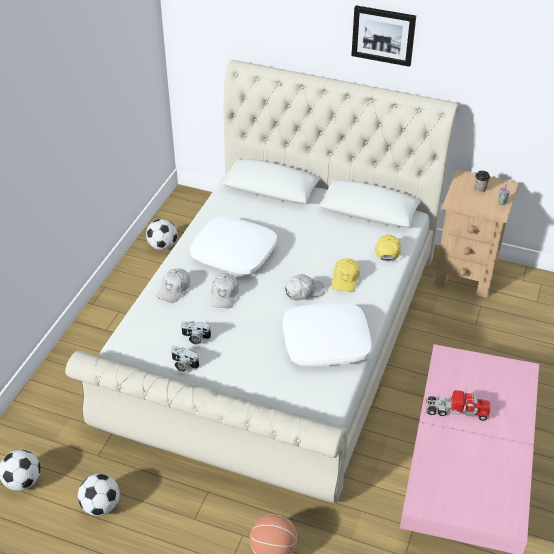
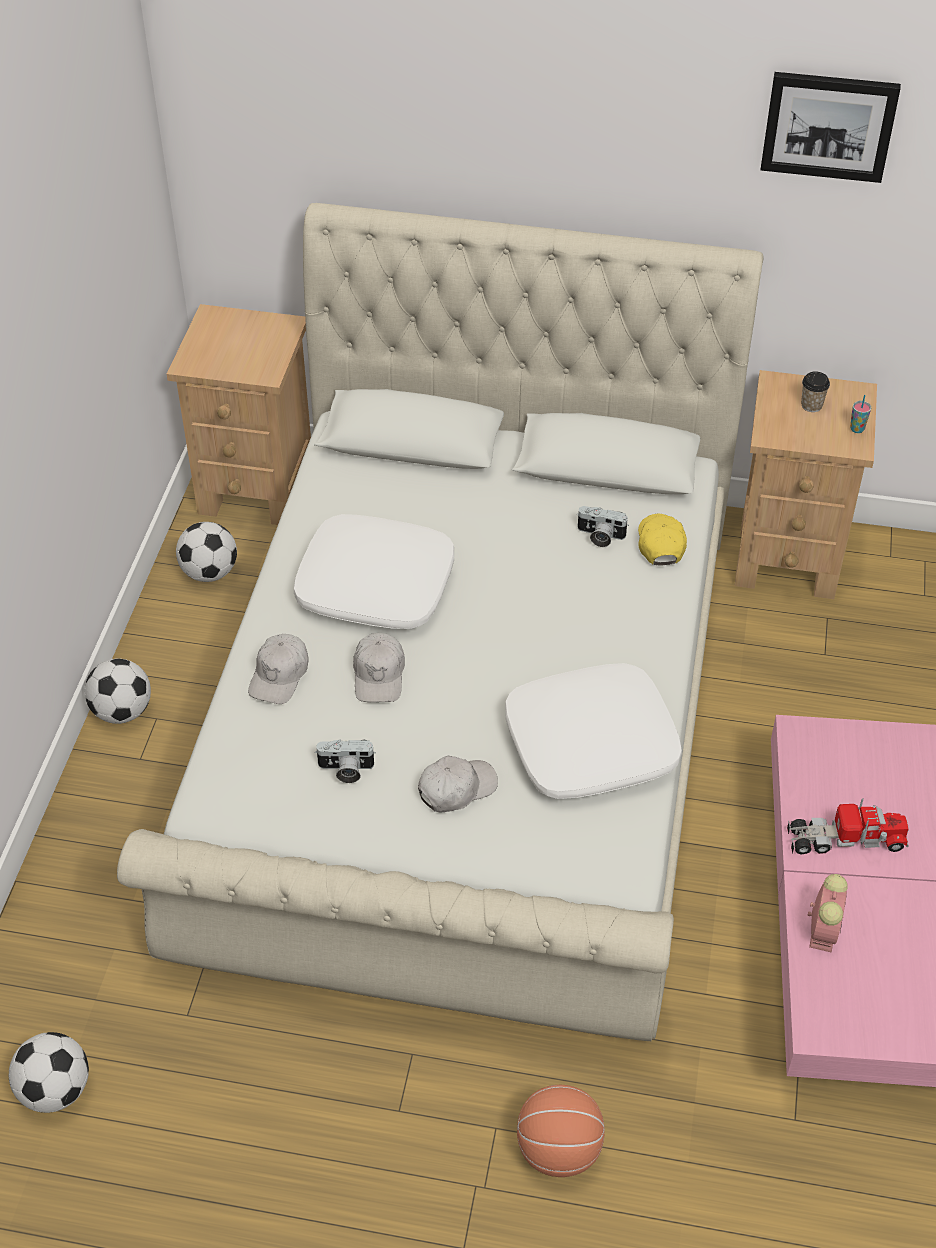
camera: 10 degrees left, 5 degrees up
football [78,474,120,516] -> football moved to [85,659,151,724]
camera [171,345,199,372] -> camera moved to [577,506,629,547]
white cap [285,274,325,300] -> white cap moved to [418,756,498,812]
yellow cap [332,258,360,292] -> none
picture [351,5,416,67] -> picture moved to [760,72,901,183]
none -> beige nightstand [167,304,311,525]
none -> alarm clock [808,874,848,953]

